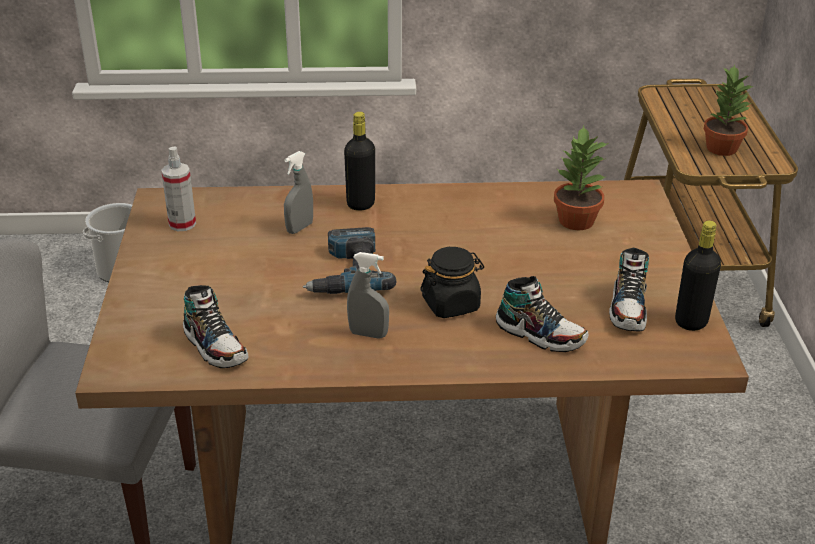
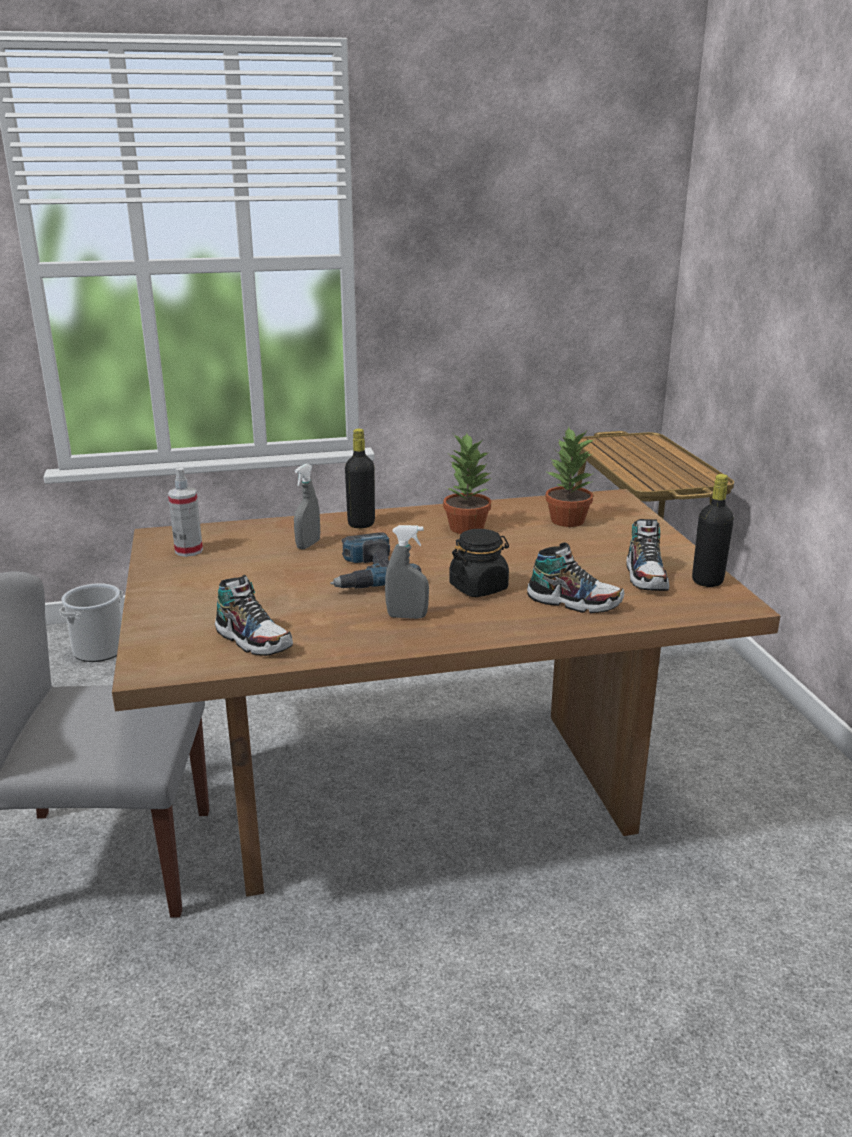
camera: 10 degrees left, 10 degrees down
potted plant [704,65,753,156] -> potted plant moved to [443,433,491,534]

